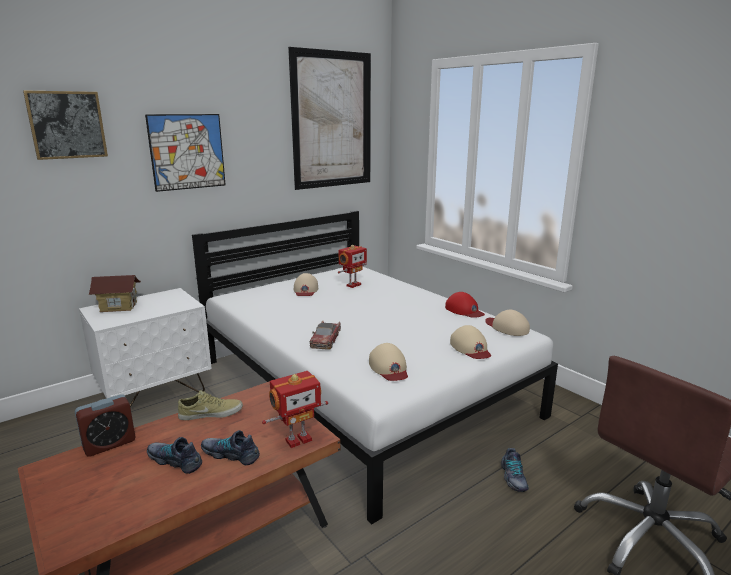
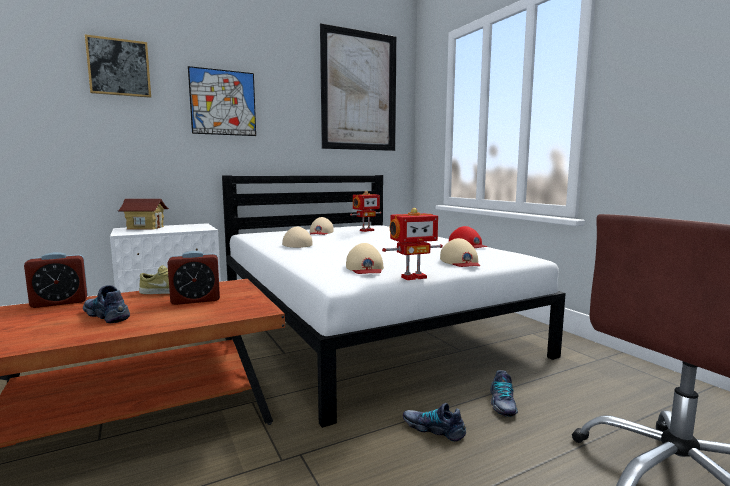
camera: 10 degrees right, 10 degrees down
shoe [201,430,260,465] -> shoe moved to [403,403,466,442]
toy robot [262,371,328,448] -> toy robot moved to [382,208,443,280]
toy car [310,320,341,350] -> none
beige cap [485,310,530,336] -> beige cap moved to [282,226,313,248]
none -> alarm clock [167,251,220,305]

